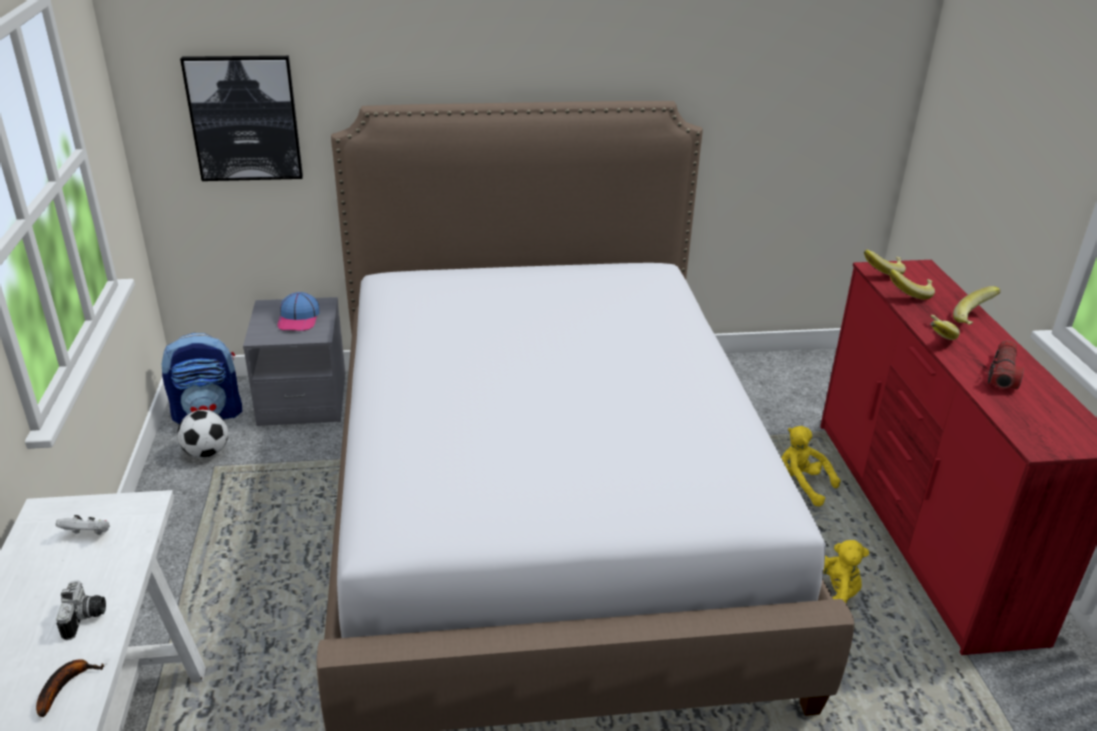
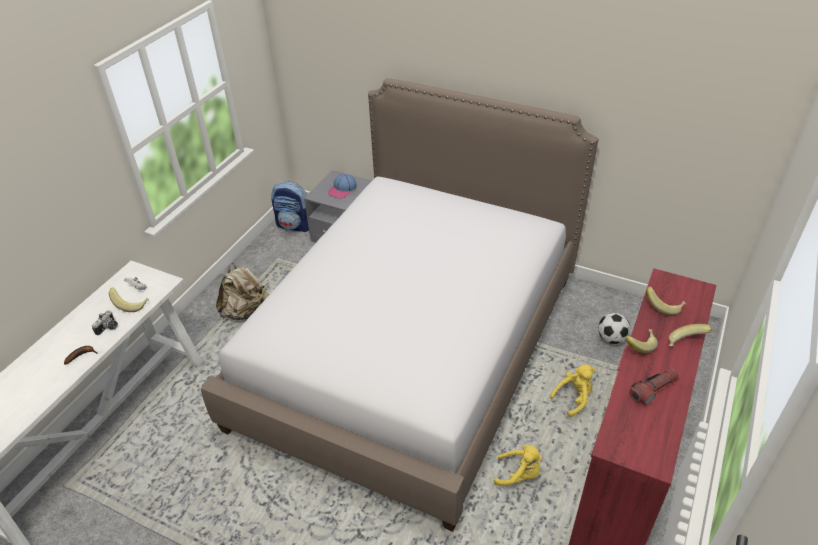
camera: 35 degrees right, 10 degrees up
football [177,410,228,458] -> football moved to [598,313,631,344]
picture [180,56,303,181] -> none
yellow plush toy [781,426,841,507] -> yellow plush toy turned 75 degrees clockwise [550,364,595,417]
banana [864,249,906,275] -> banana moved to [109,288,149,312]
none -> beige backpack [216,263,269,320]

